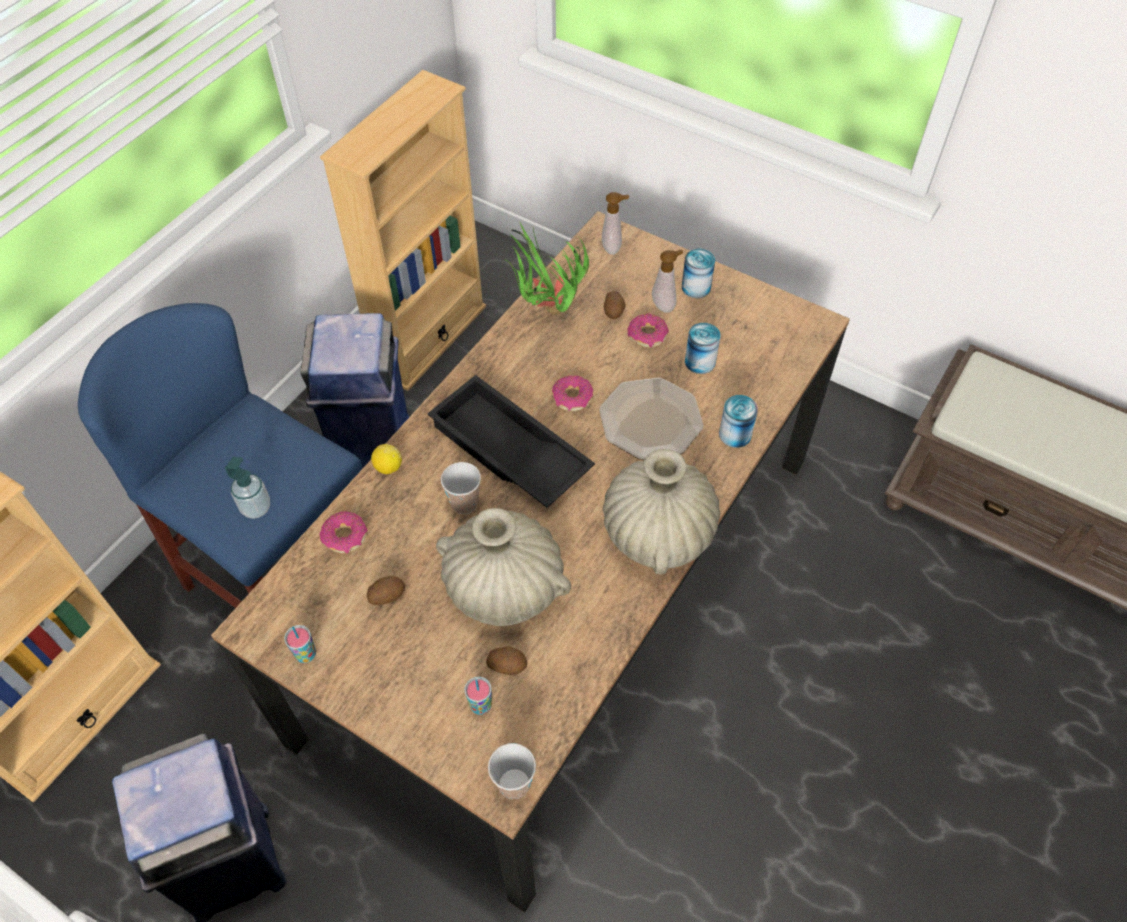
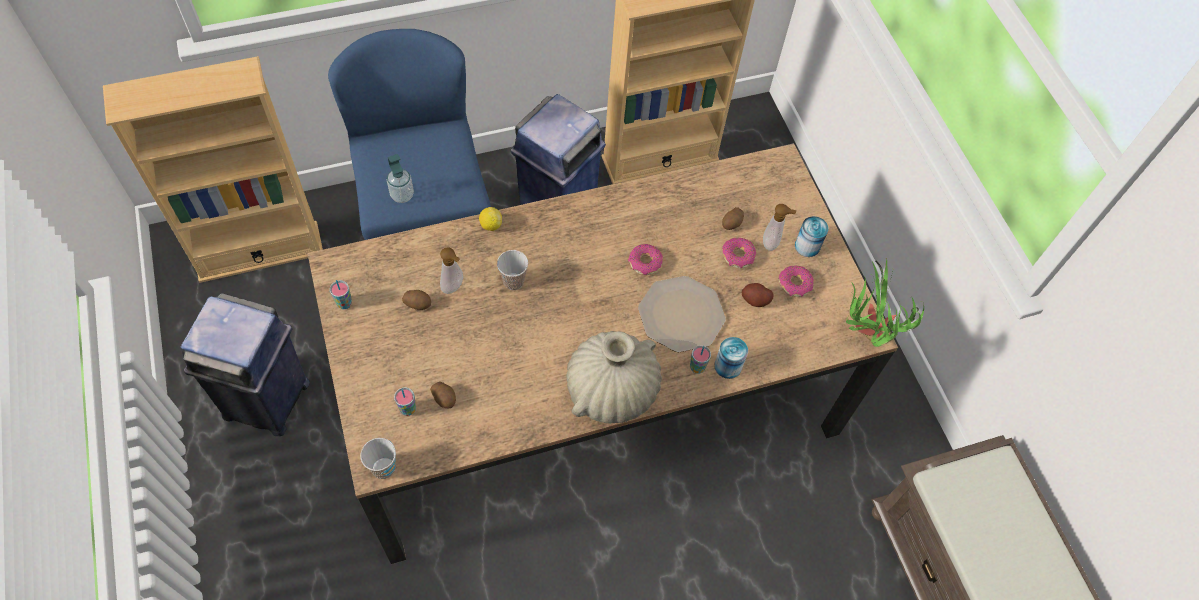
camera: 35 degrees right, 5 degrees up
donut [320,512,367,554] -> donut moved to [779,266,814,297]
black tray [427,375,595,508] -> none
beige vase [436,508,571,626] -> none
potted plant [505,223,589,315] -> potted plant moved to [846,258,924,347]
soap dispenser [602,192,629,255] -> soap dispenser moved to [440,247,463,294]
can [685,323,720,374] -> potato [742,283,774,307]
none -> cup [690,345,711,374]

